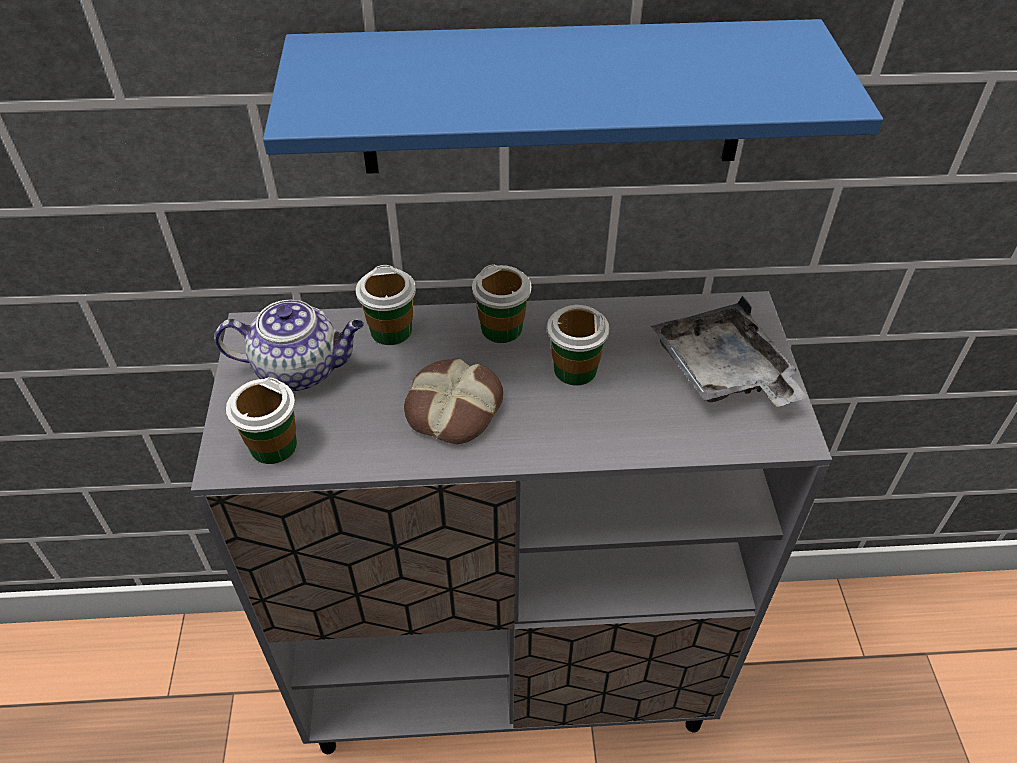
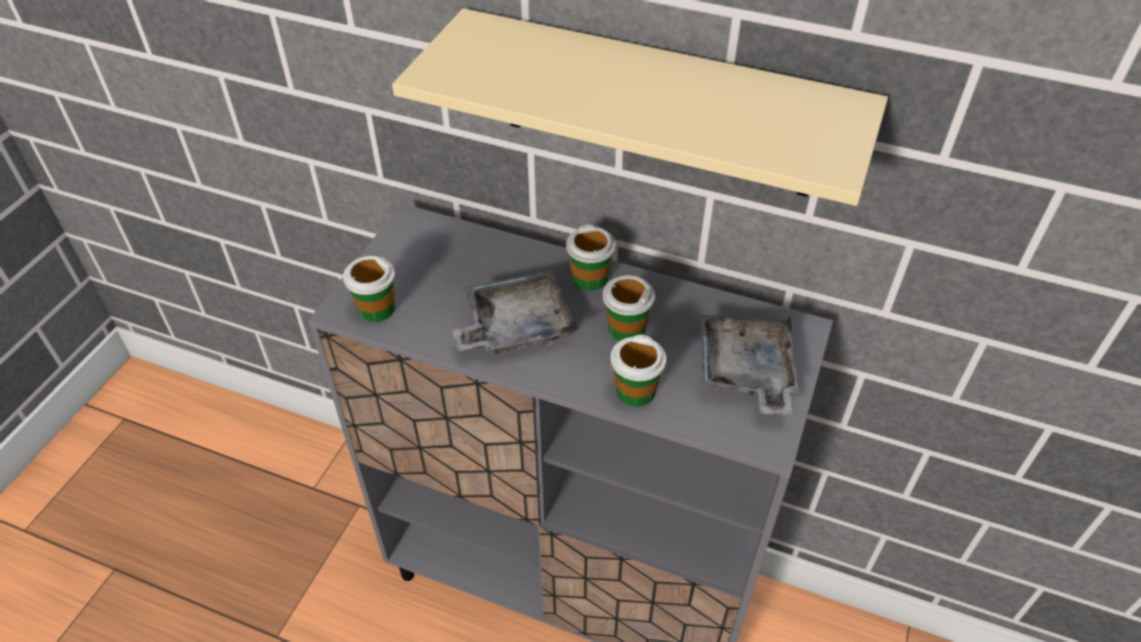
camera: 25 degrees right, 0 degrees up
teapot [214,300,364,392] -> none
blue shelf [263,19,883,174] -> beige shelf [392,8,888,206]
cup [356,265,416,345] -> cup moved to [610,334,666,407]
bread [404,358,503,444] -> grey tray [452,270,578,355]

